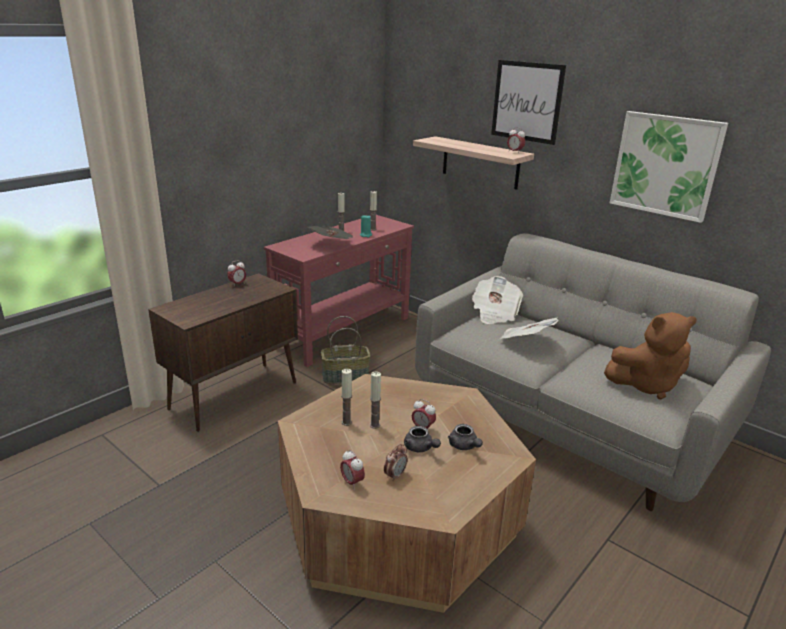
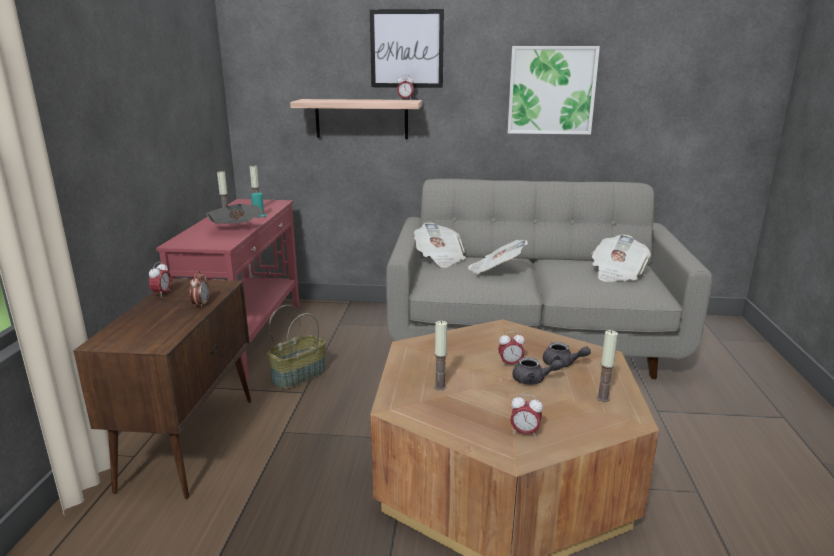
camera: 35 degrees left, 5 degrees down
candle [370,371,381,429] -> candle moved to [596,330,618,402]
alarm clock [384,444,407,482] -> alarm clock moved to [190,271,209,308]
brown plush toy [604,312,697,400] -> newspaper [591,234,651,282]

